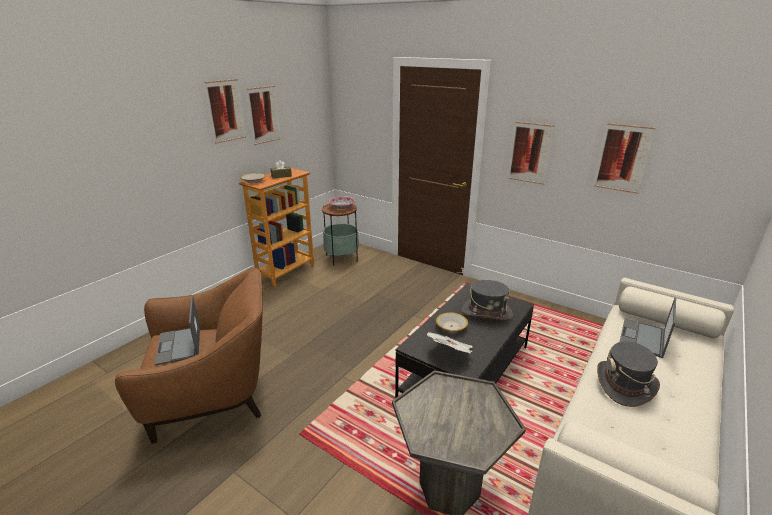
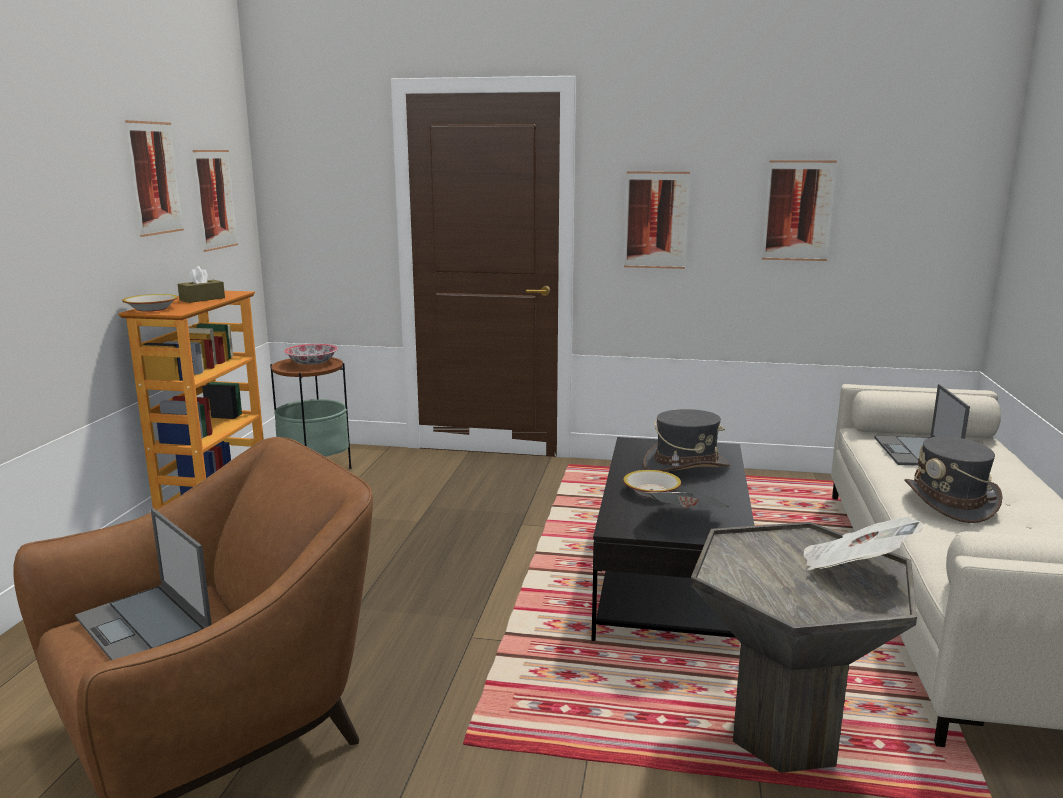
camera: 25 degrees left, 10 degrees down
picture [205,79,246,144] -> picture moved to [193,150,238,252]
none -> newspaper [804,516,923,571]

